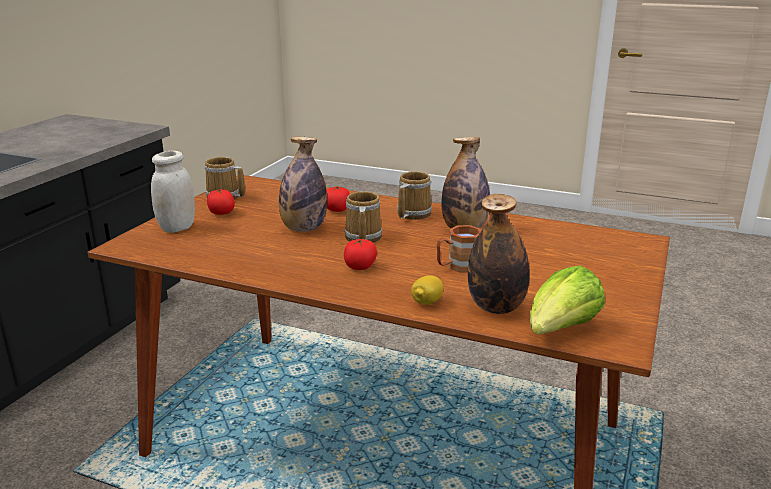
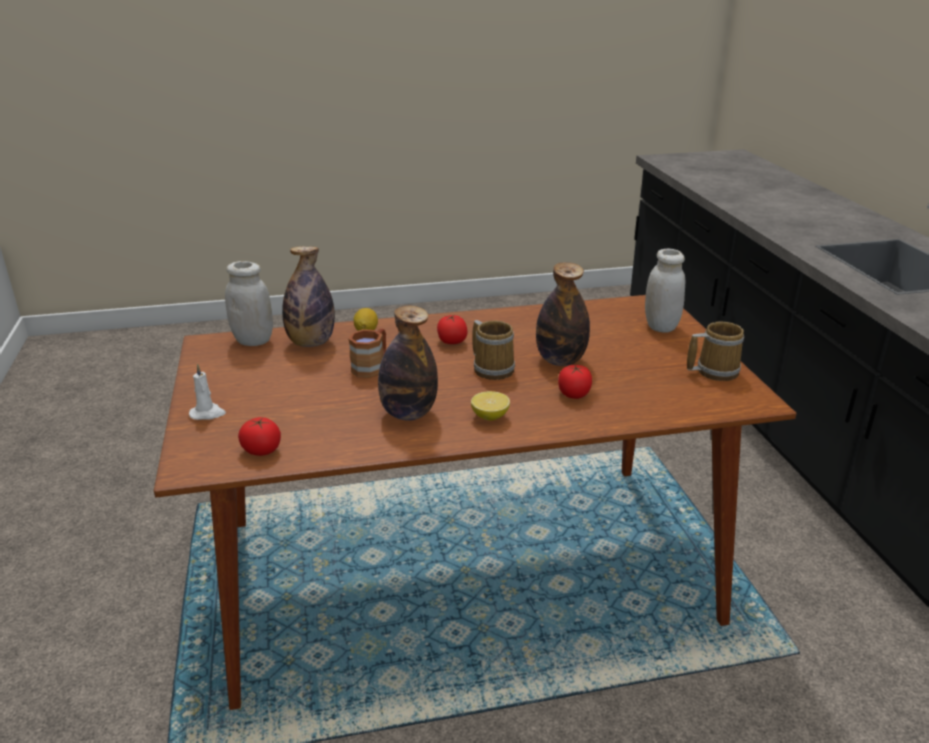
camera: 145 degrees right, 5 degrees up
tomato [207,189,235,215] -> tomato moved to [238,417,281,456]
mug [397,171,432,220] -> lemon [471,391,510,421]
lettuce [530,265,605,335] -> white jar [225,261,273,346]
none -> white candle [189,364,226,420]

